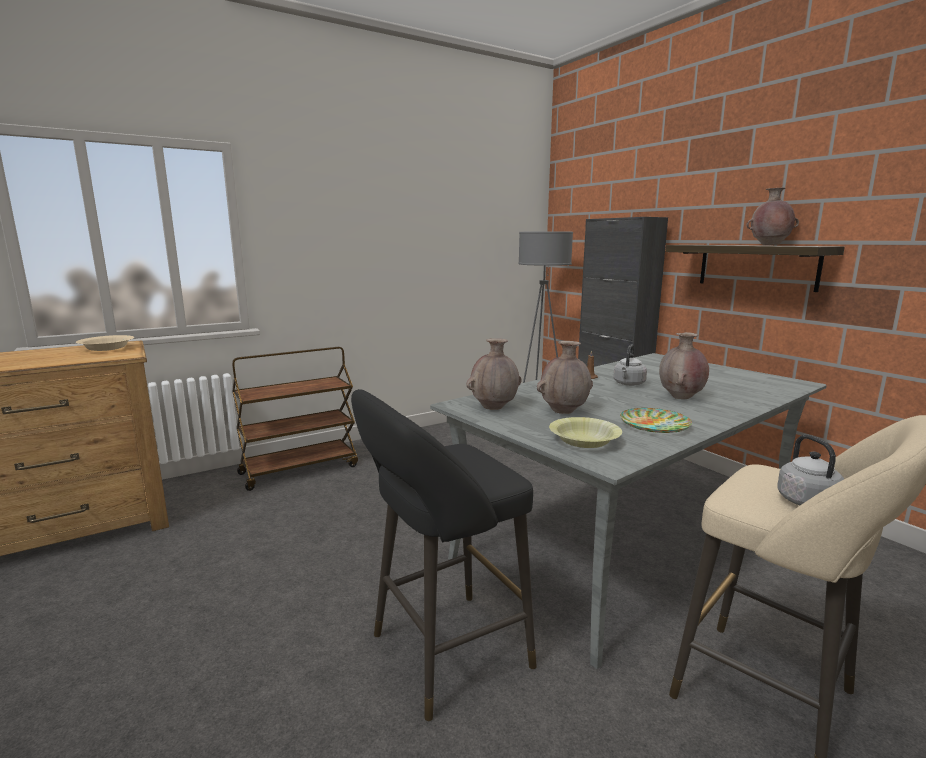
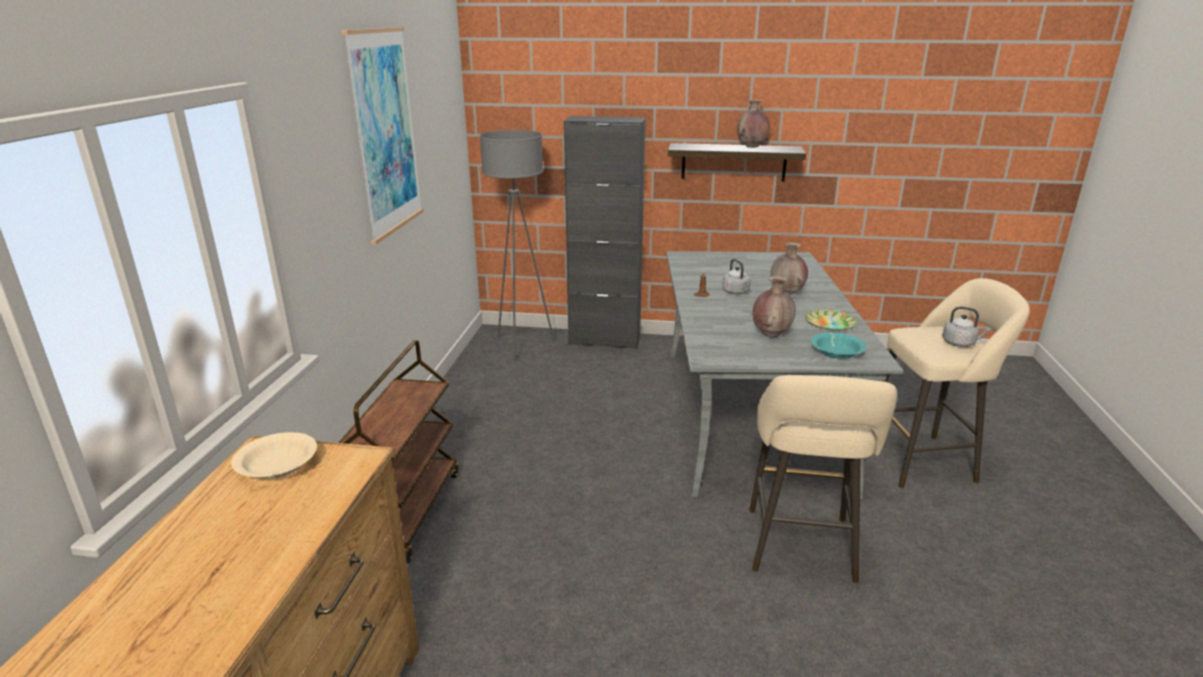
camera: 50 degrees left, 10 degrees up
black stool [351,389,537,721] -> beige stool [749,375,897,583]
brown vase [466,338,522,410] -> none
yellow bowl [549,417,622,448] -> turquoise bowl [811,333,867,359]
none -> picture [341,27,424,245]

